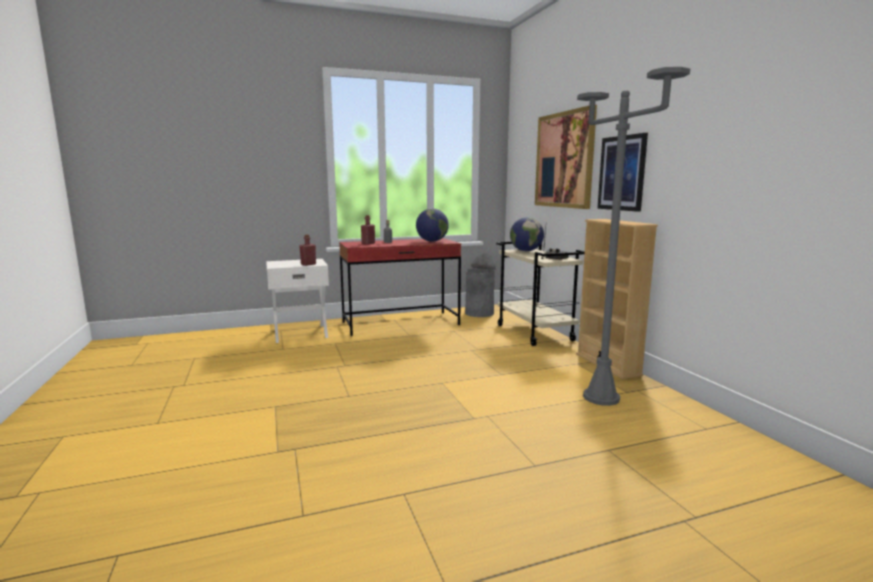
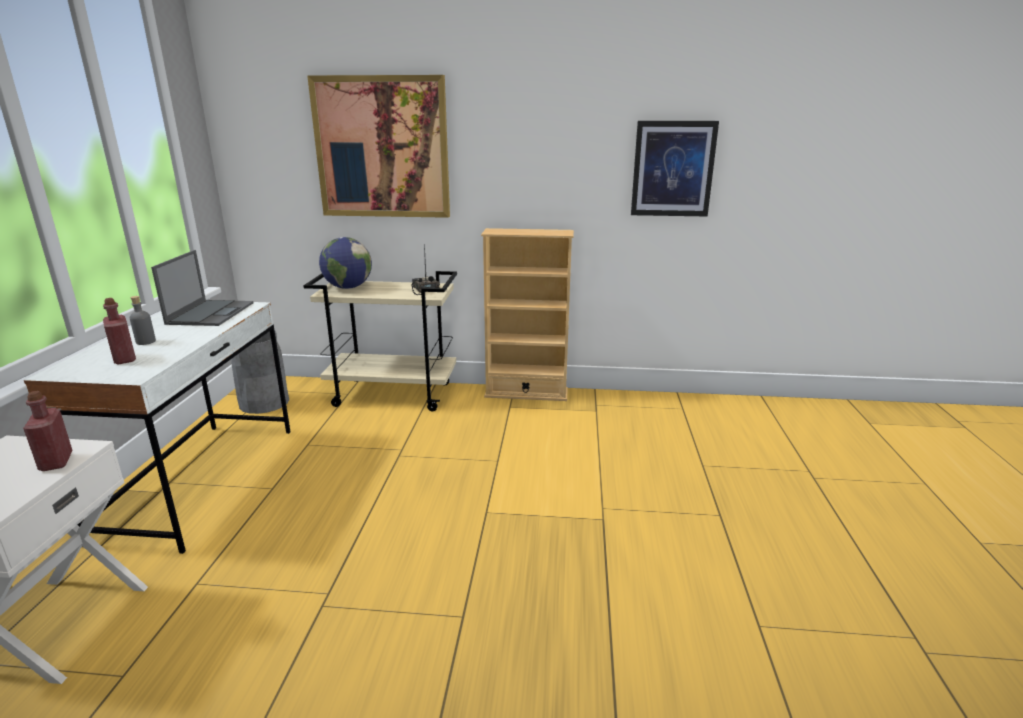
camera: 65 degrees left, 10 degrees up
red desk [339,238,461,336] -> white desk [24,302,290,554]
globe [416,208,449,242] -> laptop [151,250,254,326]
grey floor lamp [577,67,690,406] -> none
picture [597,133,648,212] -> picture moved to [631,121,719,216]

